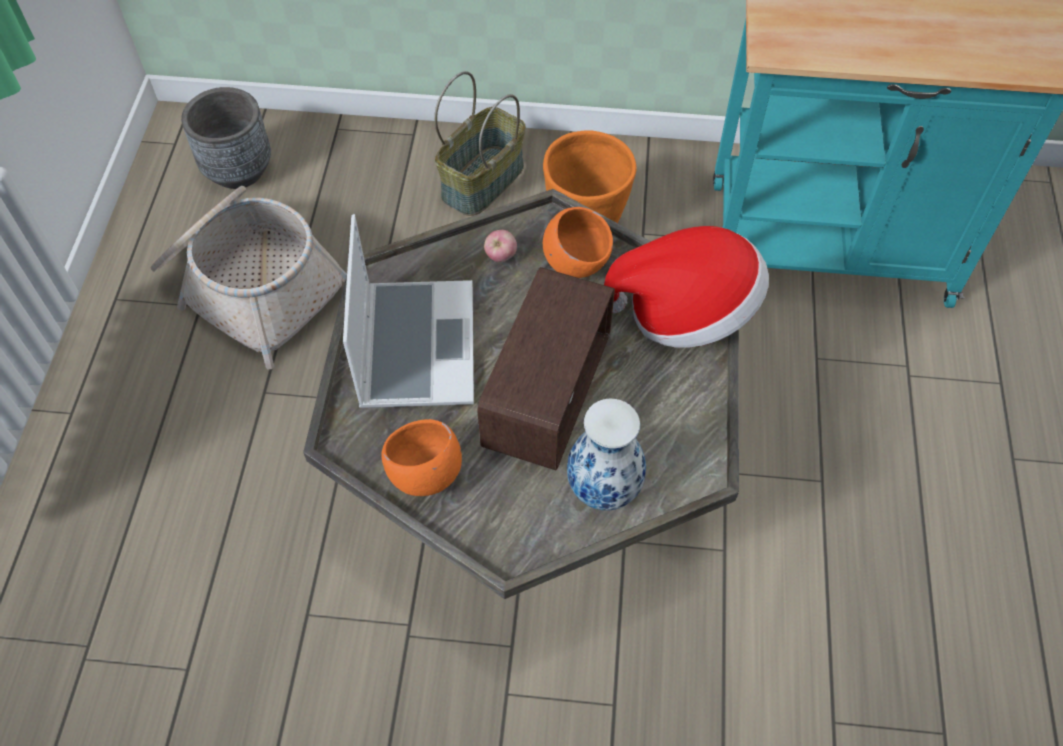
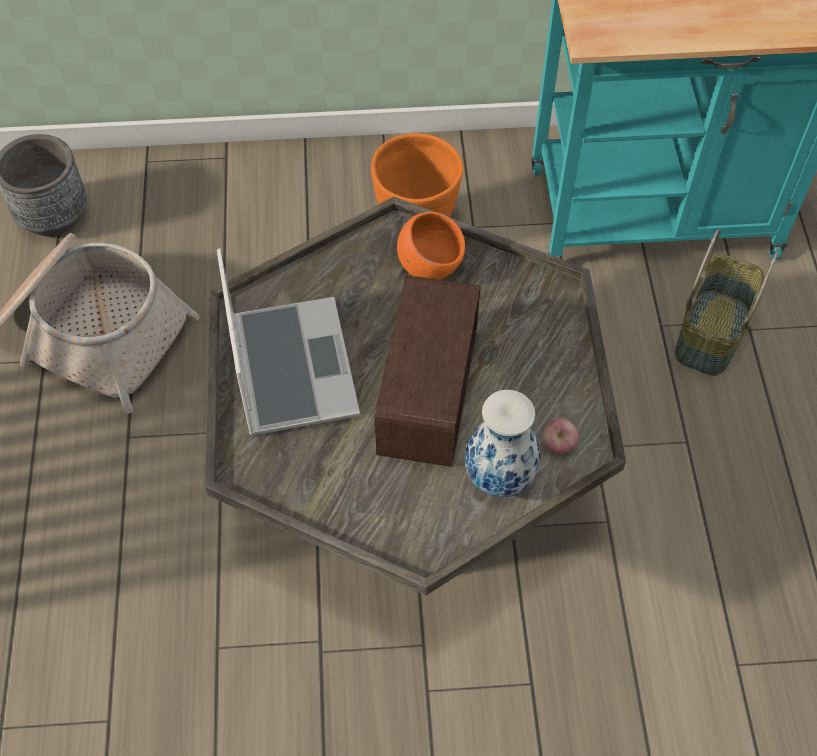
camera: 10 degrees left, 0 degrees up
orange bowl [382,419,462,496] -> none
basket [434,71,525,216] -> basket moved to [675,229,779,376]
apple [484,230,517,262] -> apple moved to [543,418,578,454]
hat [604,226,769,348] -> none

